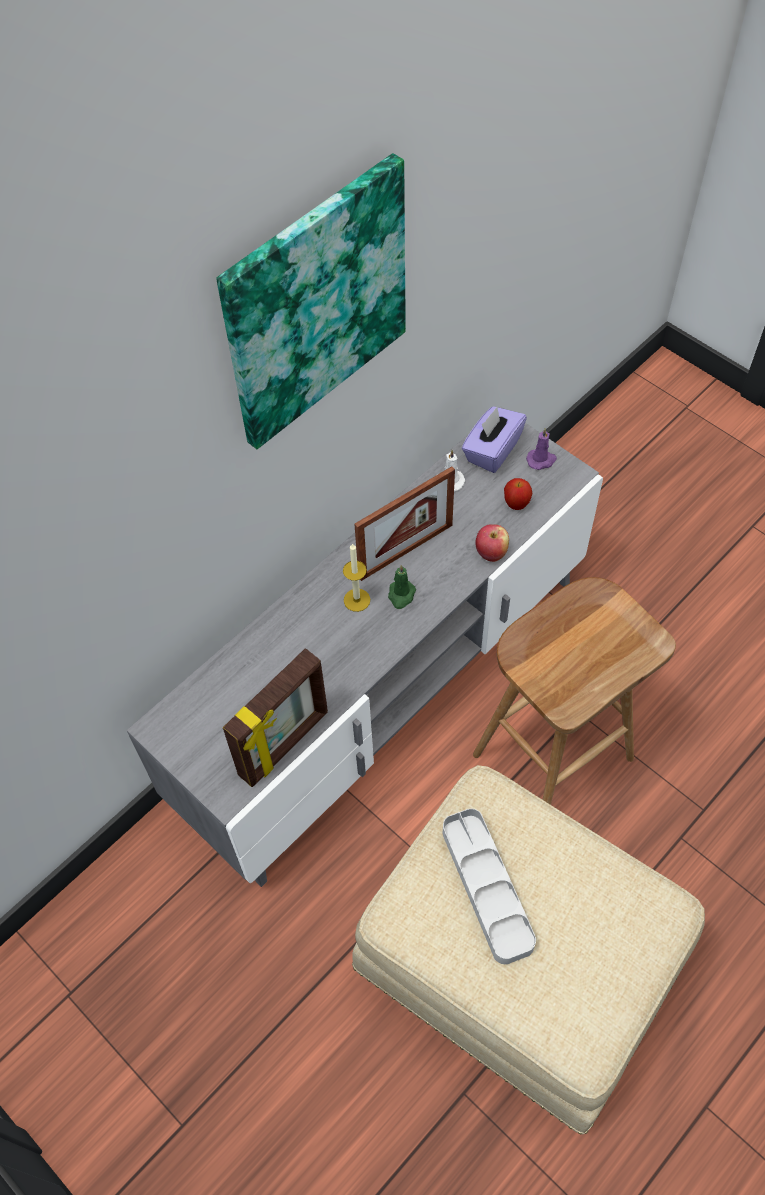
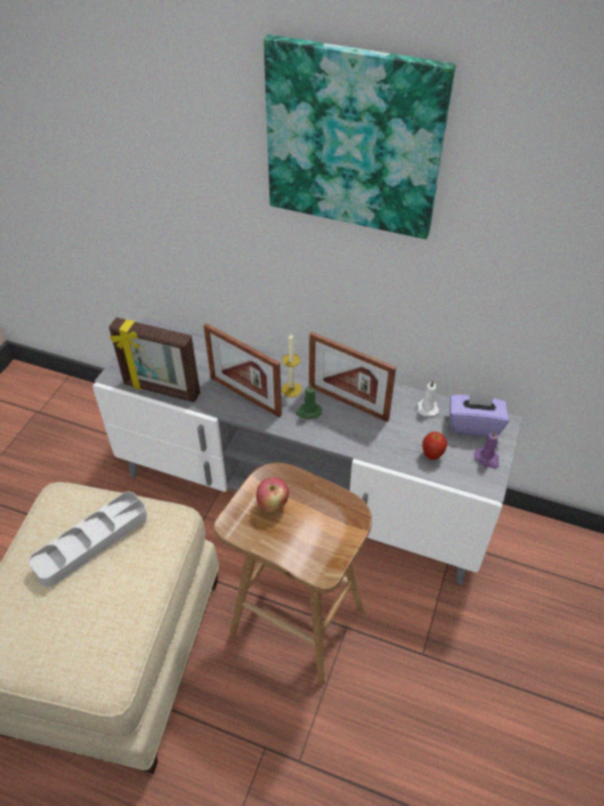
camera: 65 degrees right, 10 degrees down
apple [475,524,509,562] -> apple moved to [256,478,289,512]
none -> picture frame [204,323,282,418]

